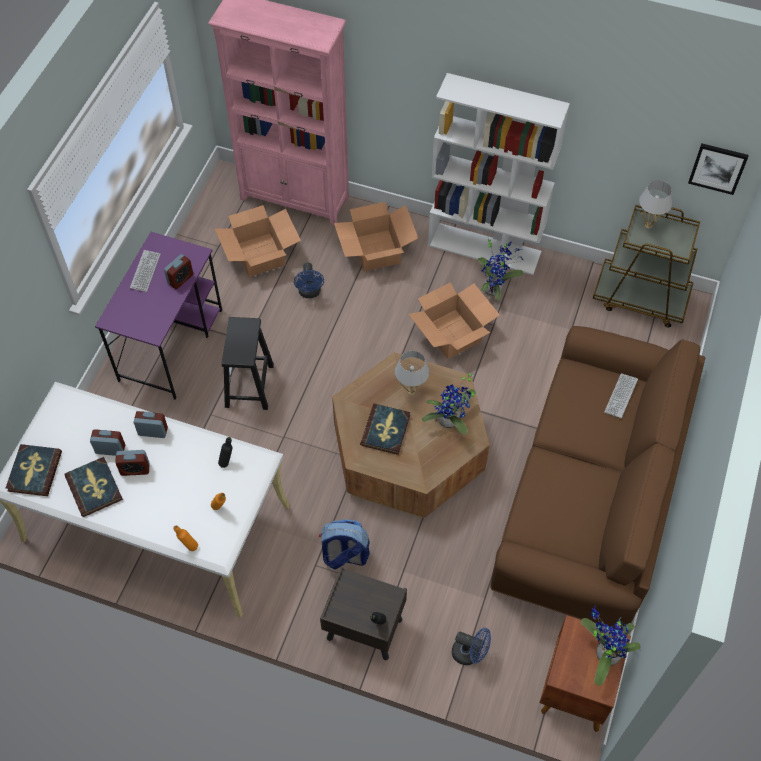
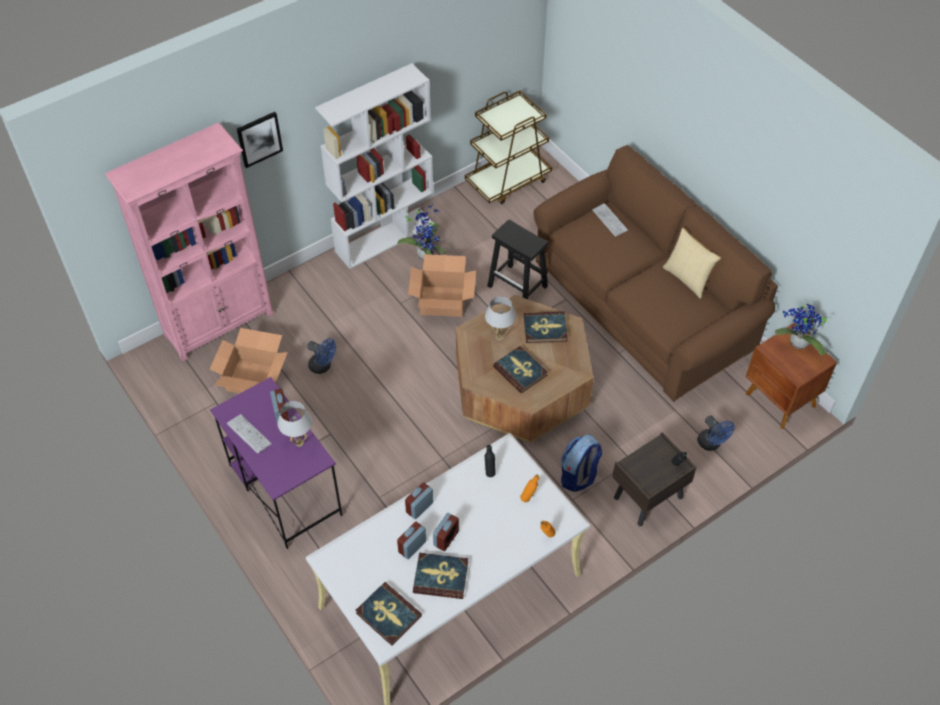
camera: 55 degrees left, 5 degrees down
black stool [222,317,274,410] -> black stool moved to [487,220,548,299]
cardboard box [334,202,418,271] -> none
potted plant [422,371,476,434] -> book [524,311,568,343]
blue fan [452,628,491,665] -> blue fan turned 90 degrees clockwise [697,415,735,451]
white table lamp [639,180,673,229] -> white table lamp moved to [278,401,313,447]
picture [688,143,749,195] -> picture moved to [237,112,283,168]
none -> pillow [663,228,721,299]

